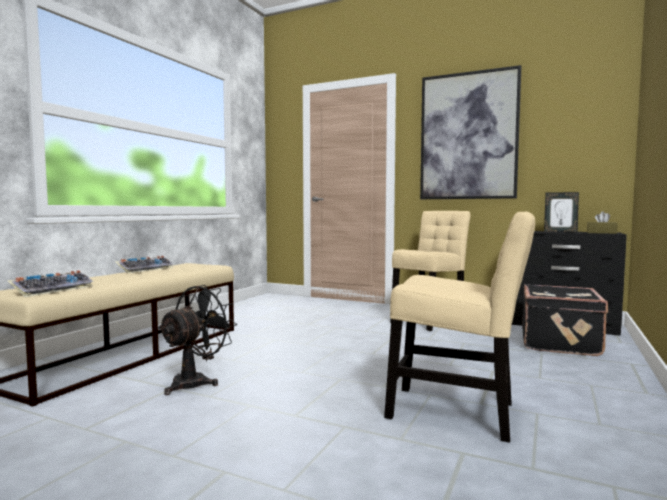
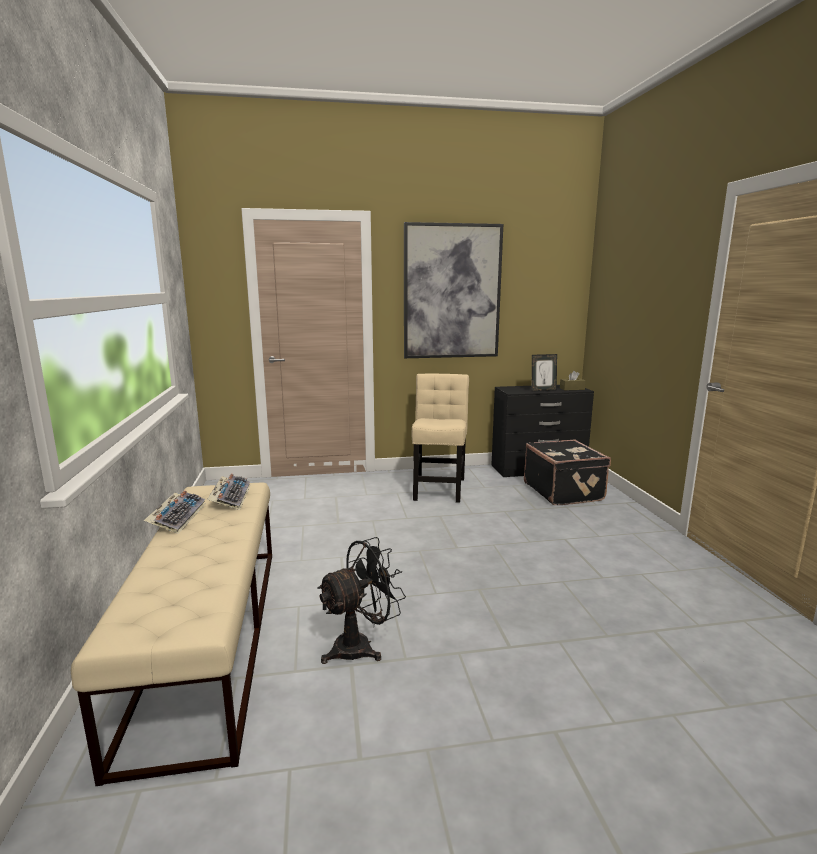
camera: 35 degrees left, 10 degrees up
keyboard [7,270,94,297] -> keyboard moved to [207,474,250,510]
black fan [158,285,237,395] -> black fan turned 60 degrees clockwise [317,537,406,664]
beige chair [384,212,535,443] -> none

